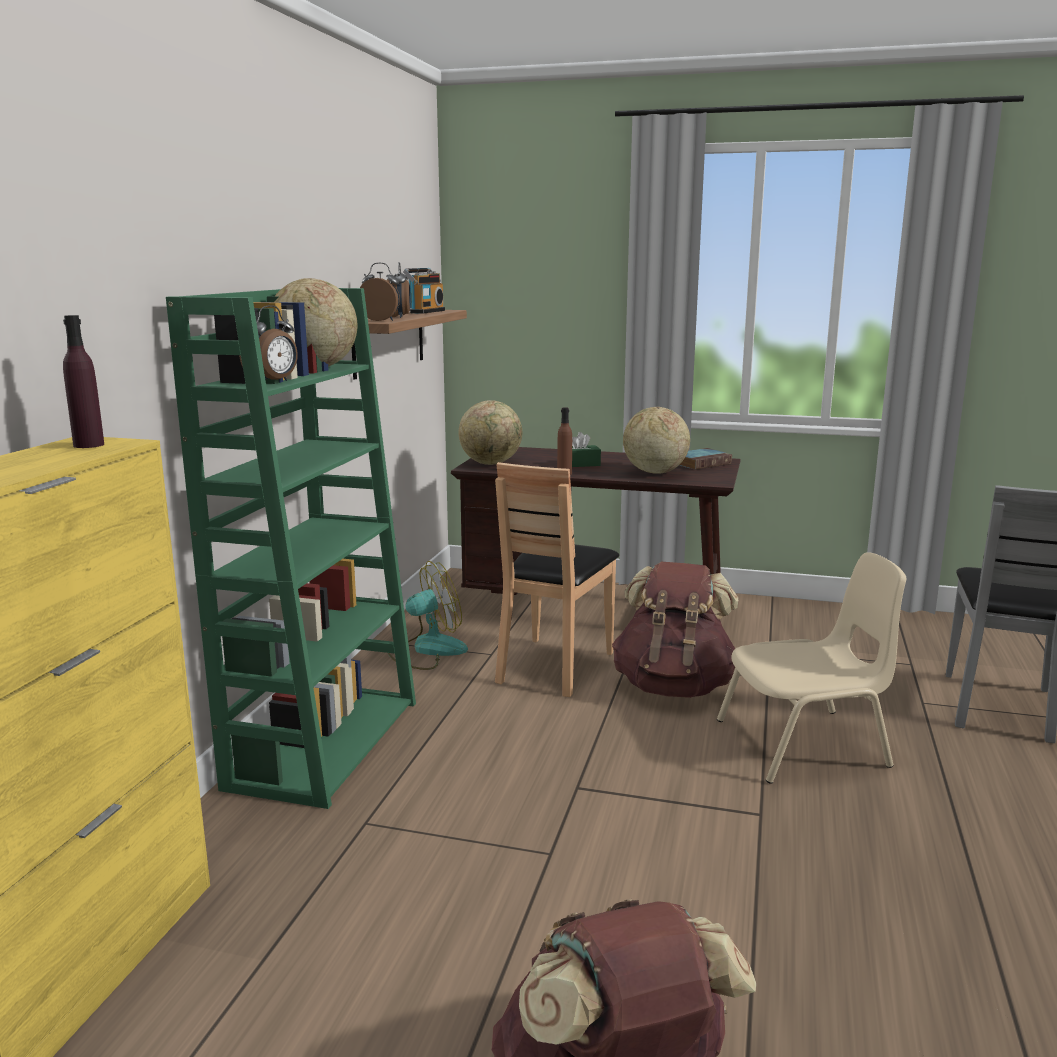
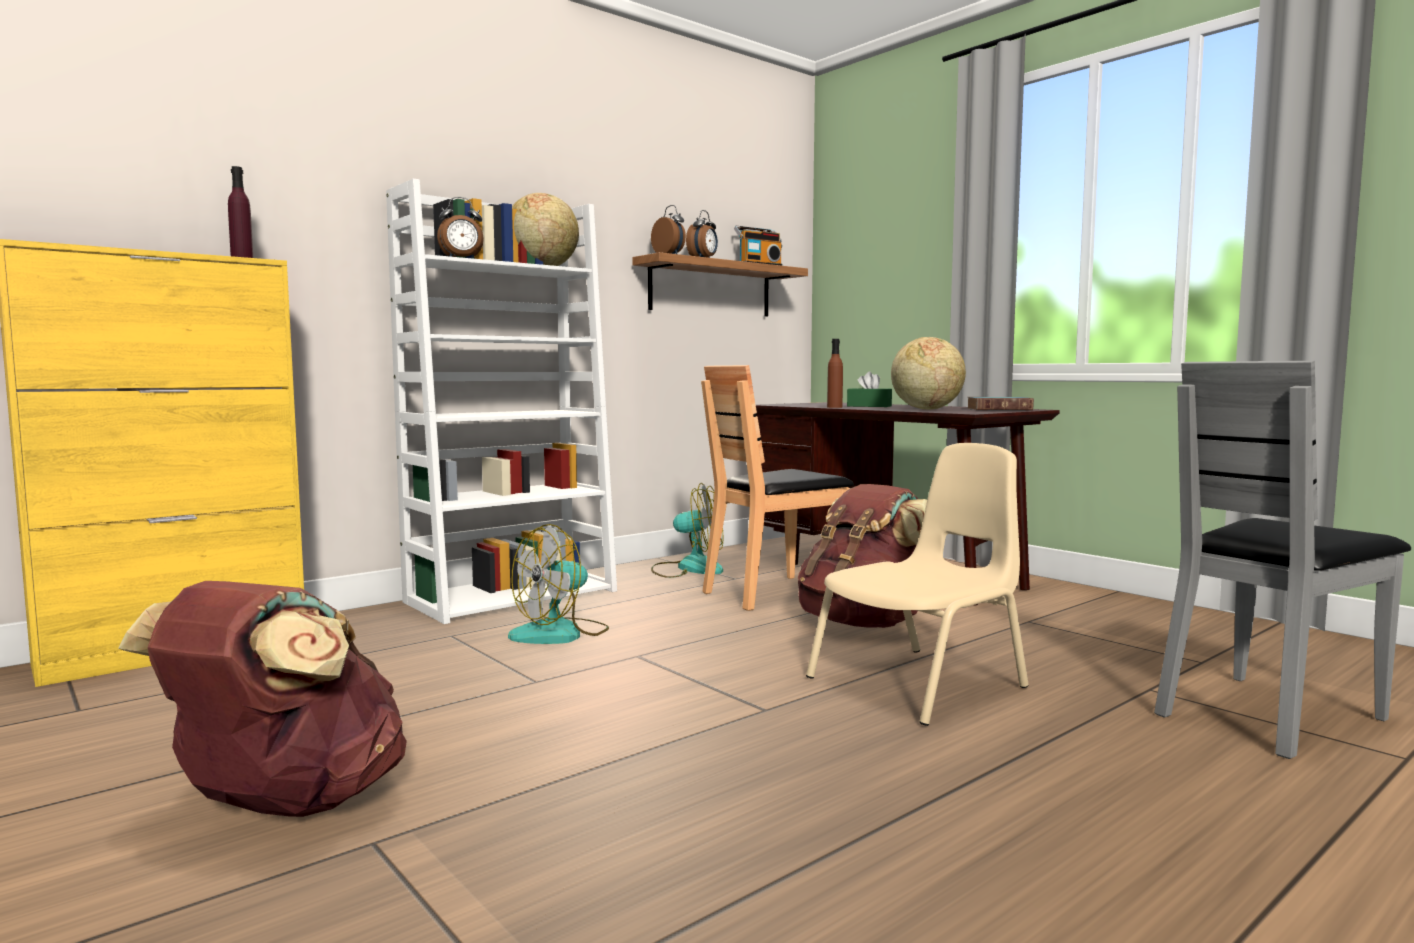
camera: 35 degrees right, 10 degrees down
green bookcase [166,288,416,809] -> white bookcase [386,179,617,624]
globe [459,400,522,465] -> none
beige chair [717,553,906,784] -> beige chair turned 60 degrees counterclockwise [806,443,1029,726]
none -> fan [508,524,609,644]

